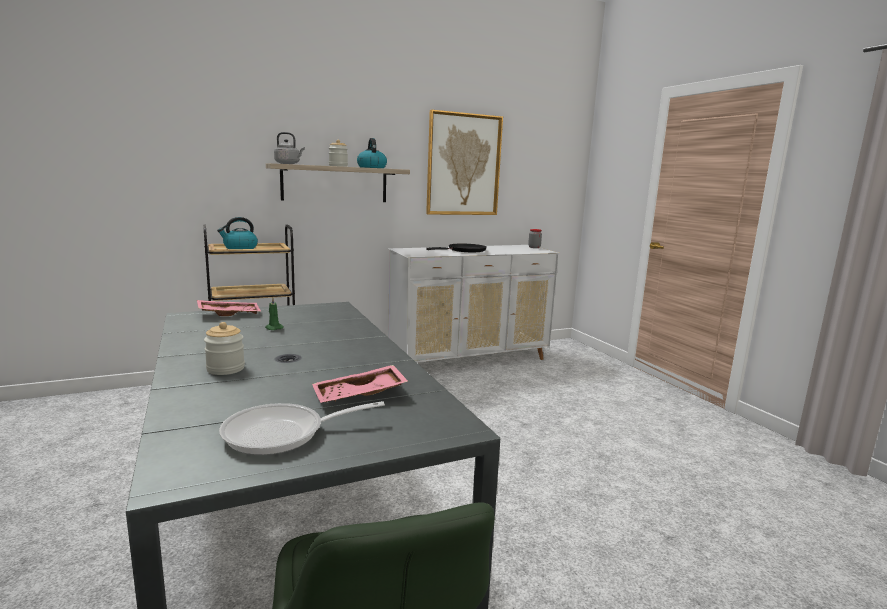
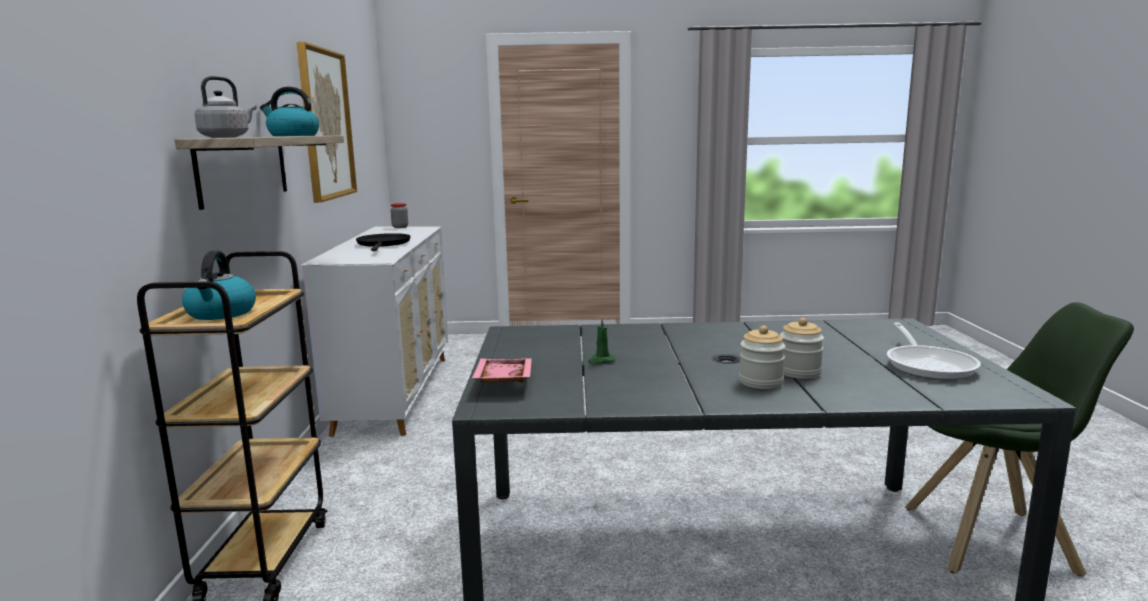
camera: 65 degrees left, 0 degrees up
pink tray [312,365,409,403] -> none
jar [329,140,348,167] -> jar moved to [780,318,824,379]

